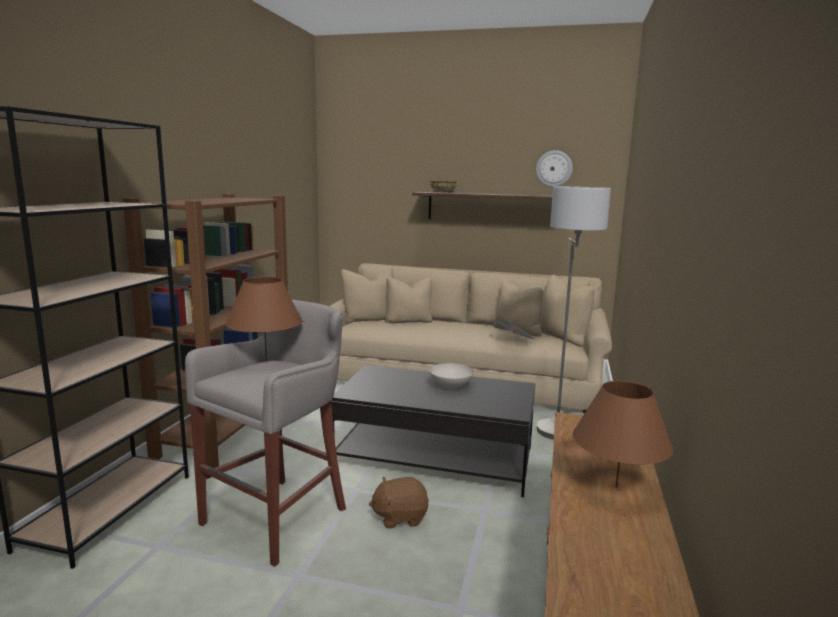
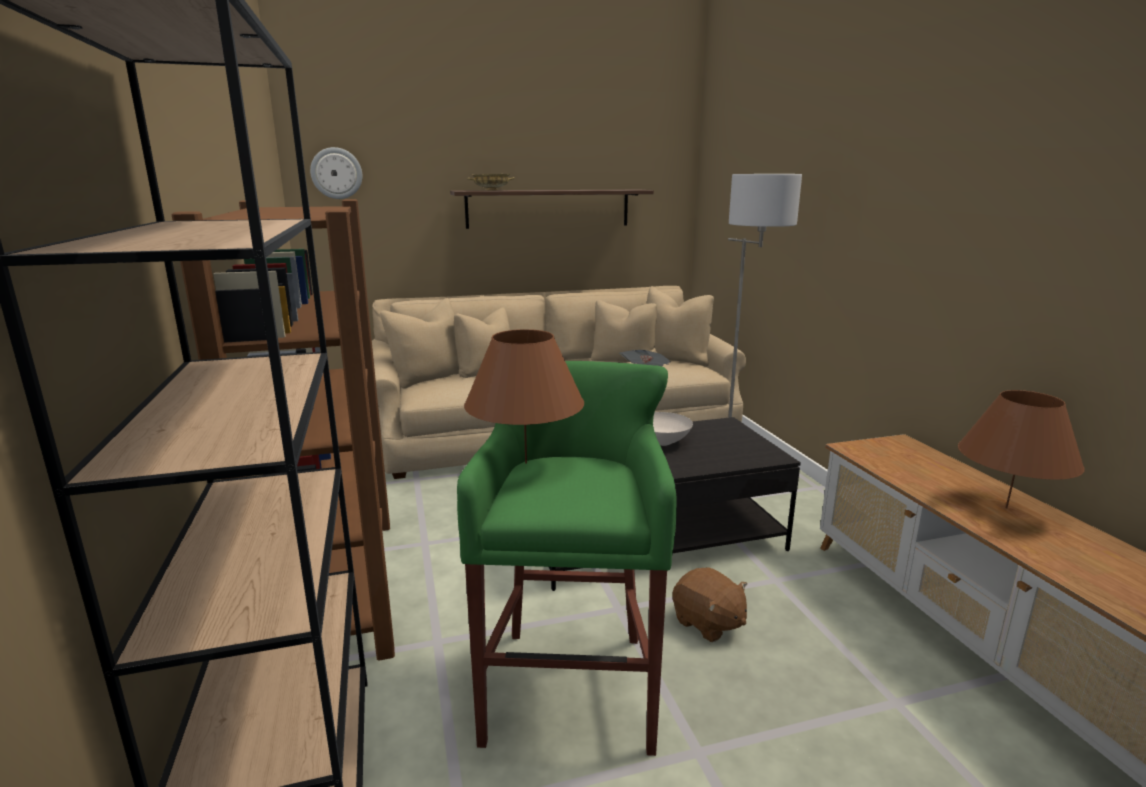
camera: 30 degrees left, 5 degrees up
grey stool [185,300,346,567] -> green stool [457,361,677,756]
brown plush toy [369,477,429,529] -> brown plush toy turned 90 degrees counterclockwise [672,567,747,642]
wall clock [536,150,573,187] -> wall clock moved to [310,147,362,199]

